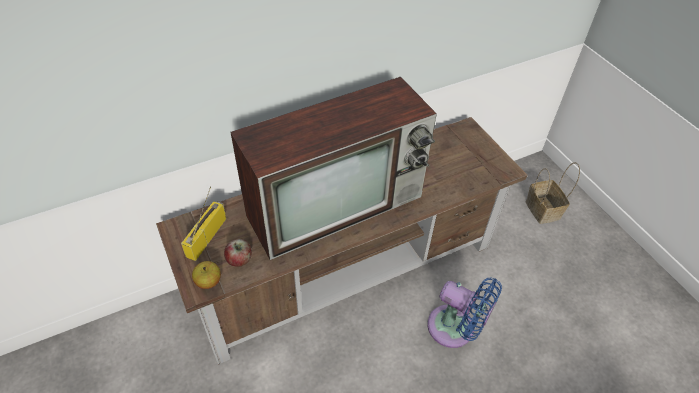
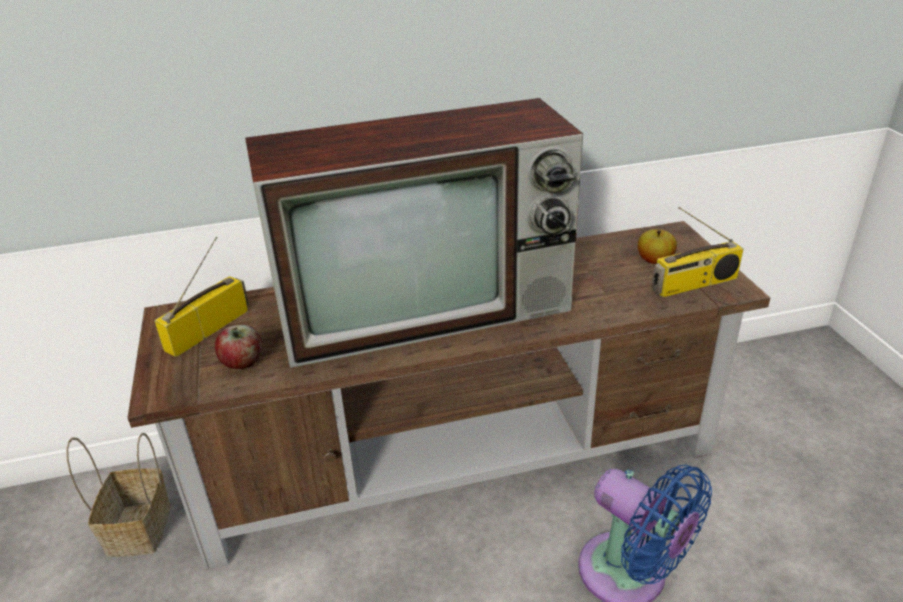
camera: 15 degrees right, 15 degrees down
apple [192,261,221,289] -> apple moved to [638,229,677,264]
basket [526,162,580,224] -> basket moved to [66,433,171,557]
none -> radio [651,207,744,297]

